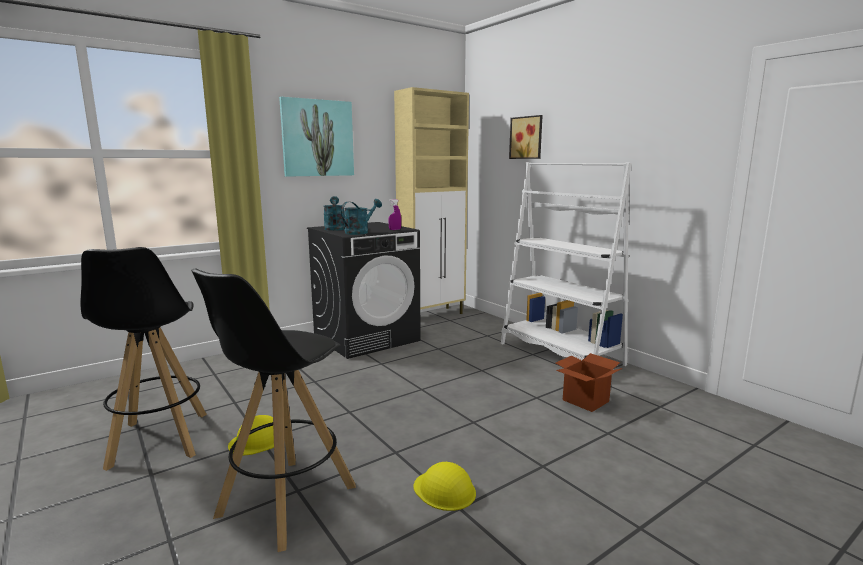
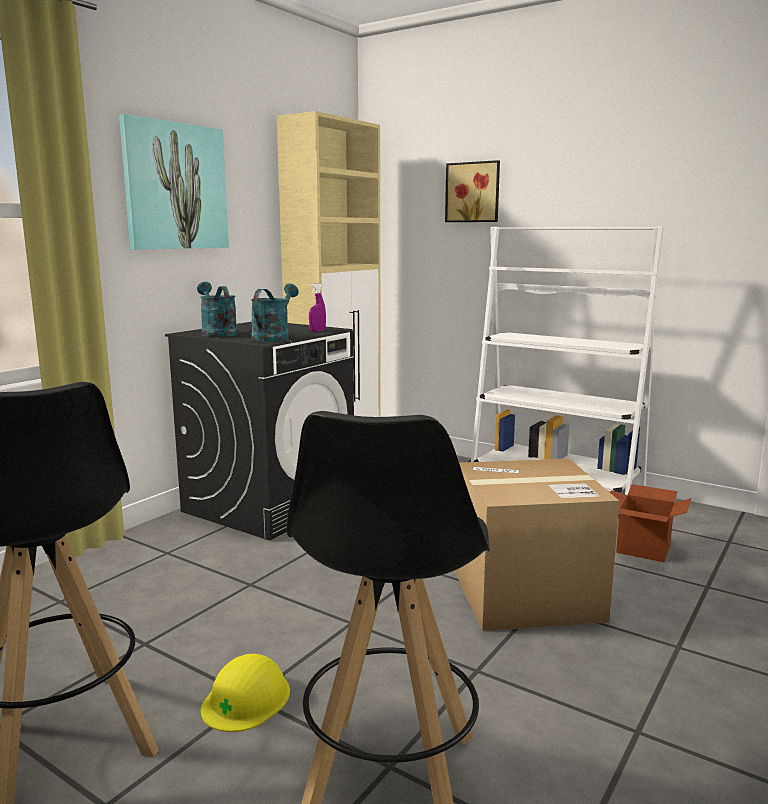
camera: 20 degrees left, 0 degrees up
yellow hard hat [414,462,476,511] -> none
none -> cardboard box [455,458,620,631]

